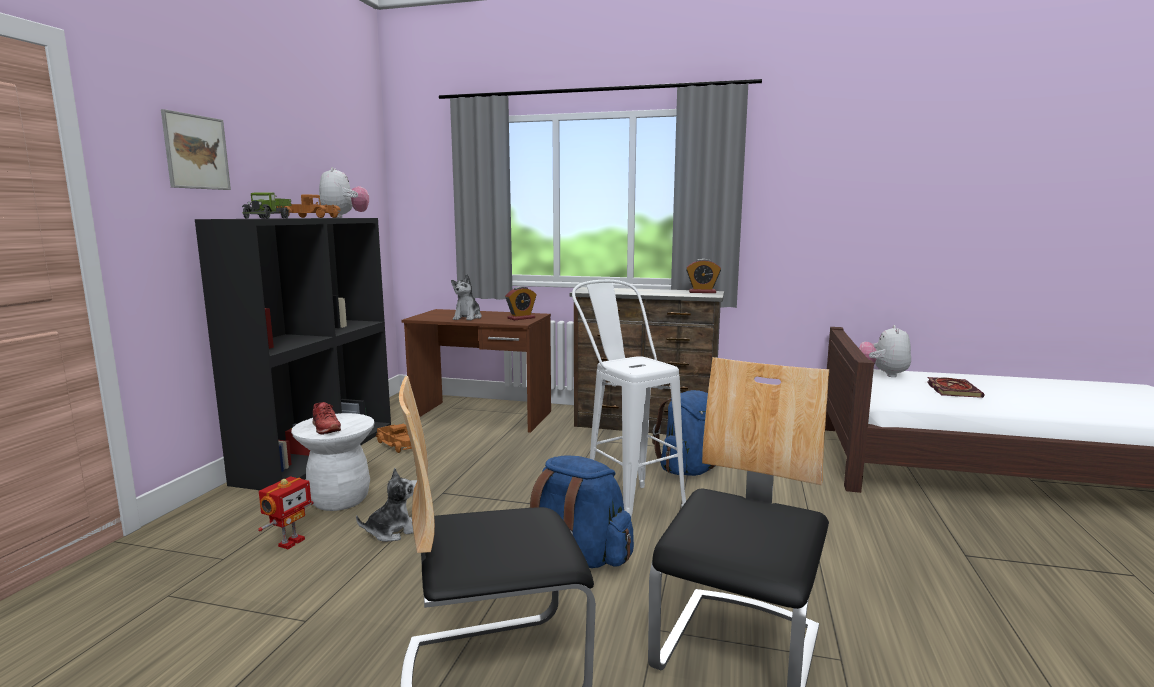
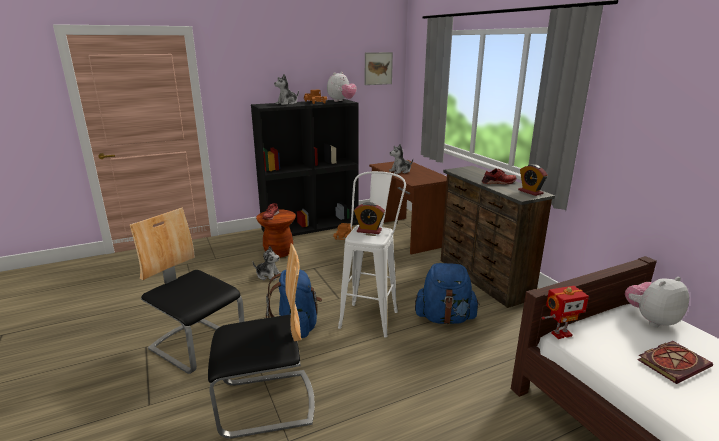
camera: 50 degrees right, 10 degrees up
picture [161,109,231,190] -> picture moved to [365,52,393,85]
toy truck [242,193,292,219] -> plush toy [274,74,299,105]
toy robot [258,476,314,549] -> toy robot moved to [542,286,589,339]
white stool [291,413,374,511] -> brown stool [256,210,296,258]
alarm clock [505,286,536,320] -> alarm clock moved to [354,202,385,234]
none -> red shoe [482,168,516,184]

